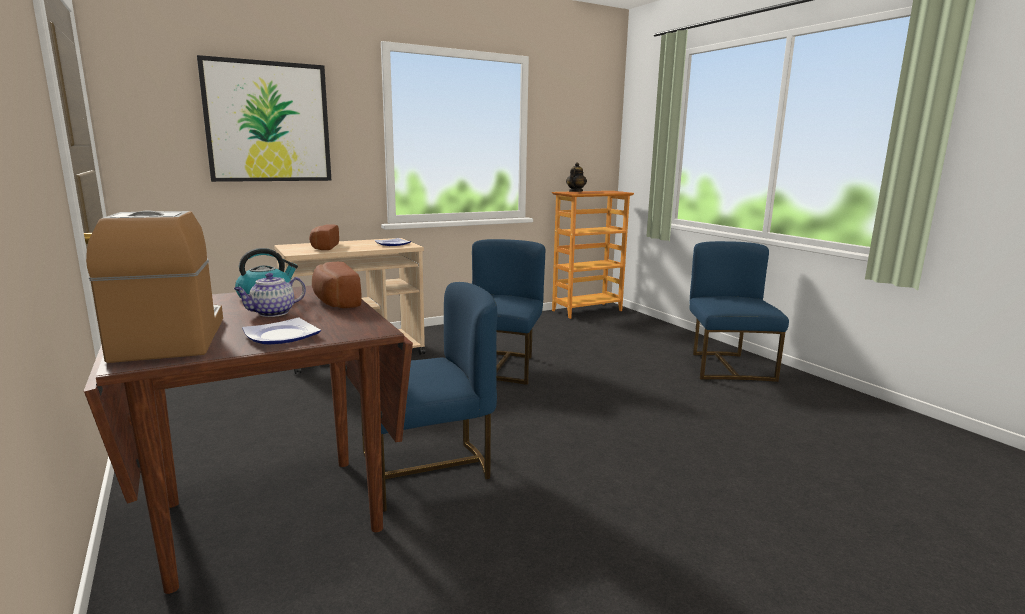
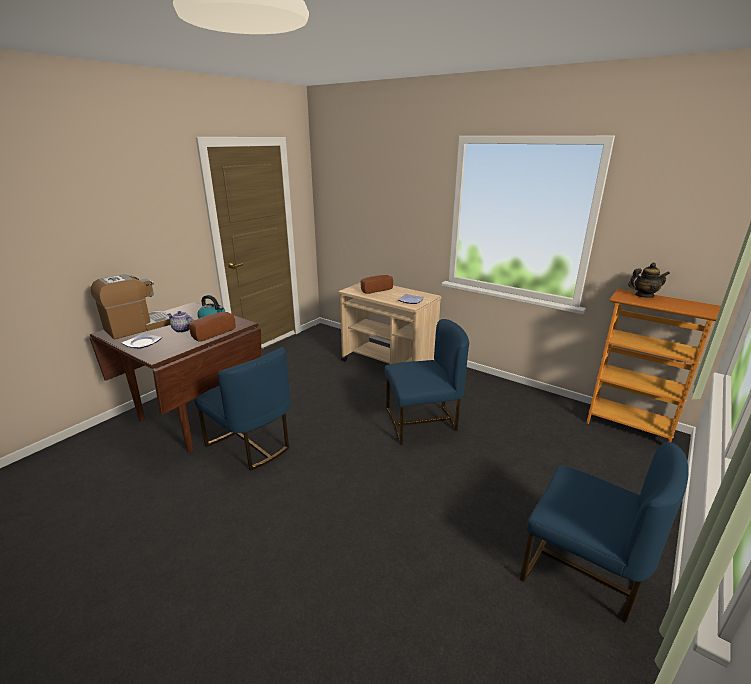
camera: 65 degrees right, 10 degrees up
picture [197,55,332,182] -> none
blue chair [689,241,789,382] -> blue chair turned 60 degrees clockwise [520,442,689,623]

